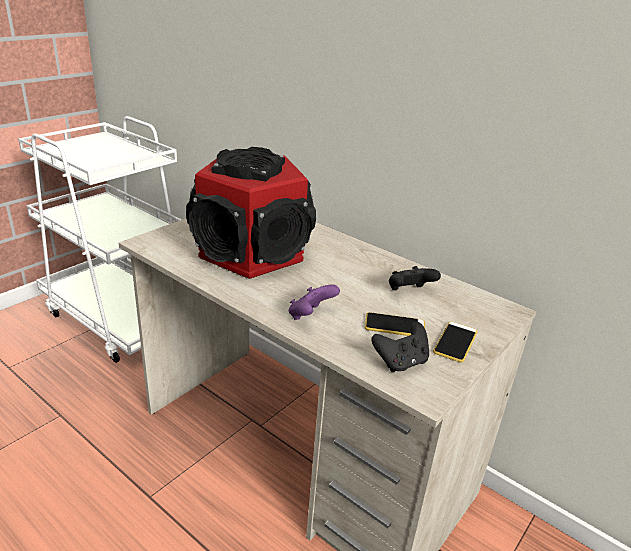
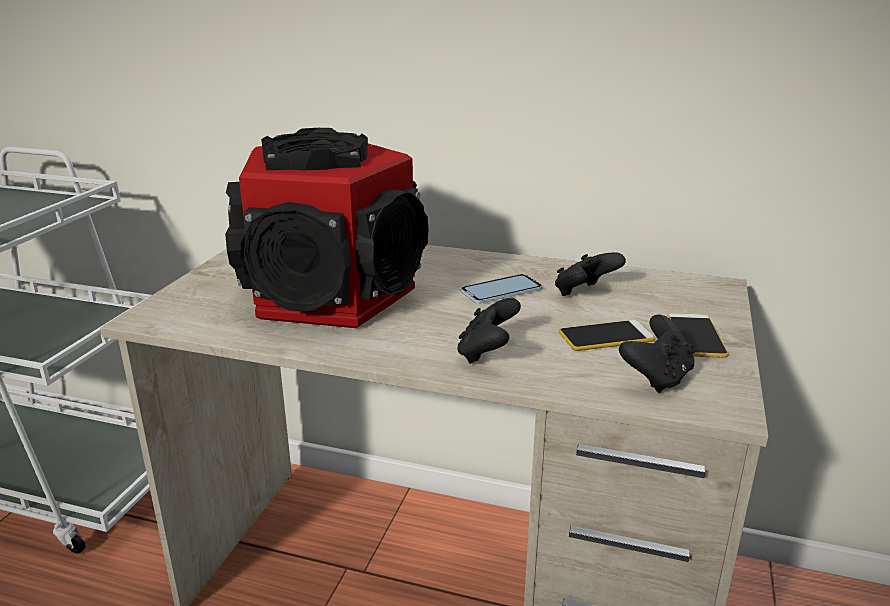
camera: 20 degrees left, 5 degrees down
purple game controller [289,284,340,320] -> black game controller [457,298,521,364]
none -> phone [461,274,542,304]

